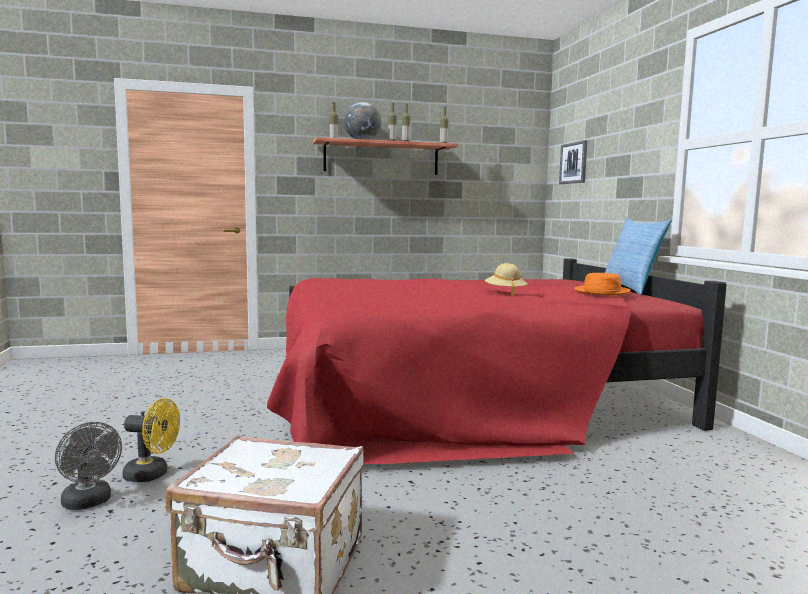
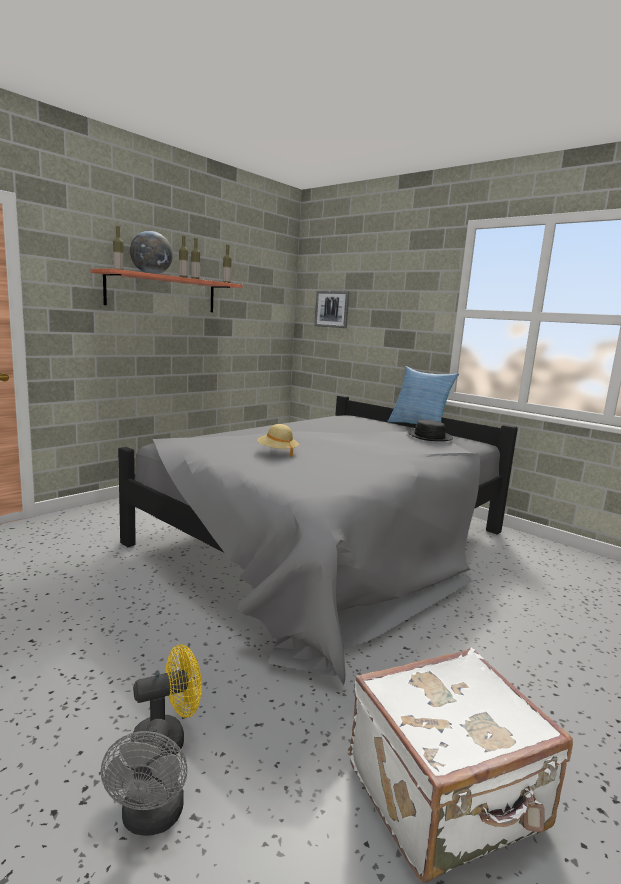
camera: 35 degrees left, 5 degrees up
grey fan [55,422,122,510] -> grey fan turned 75 degrees clockwise [101,719,187,836]
red bed [267,258,727,464] -> grey bed [118,395,518,685]
beige hat [485,263,528,296] -> beige hat moved to [257,424,299,457]
orange hat [574,273,631,295] -> black hat [407,420,453,441]

